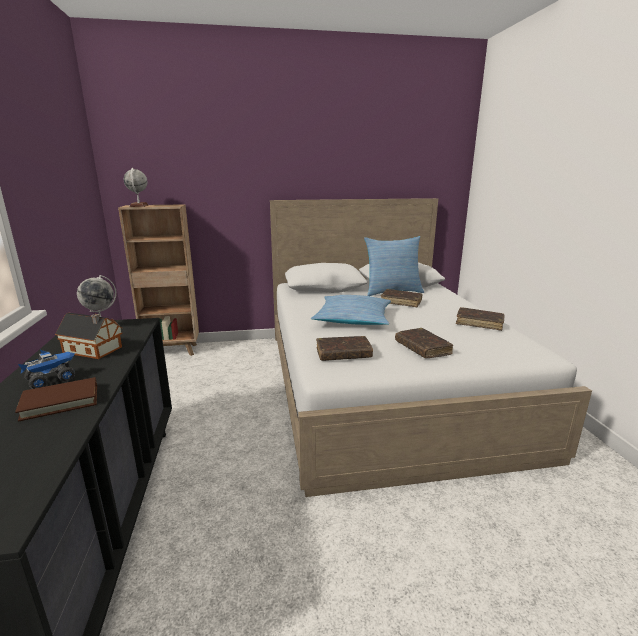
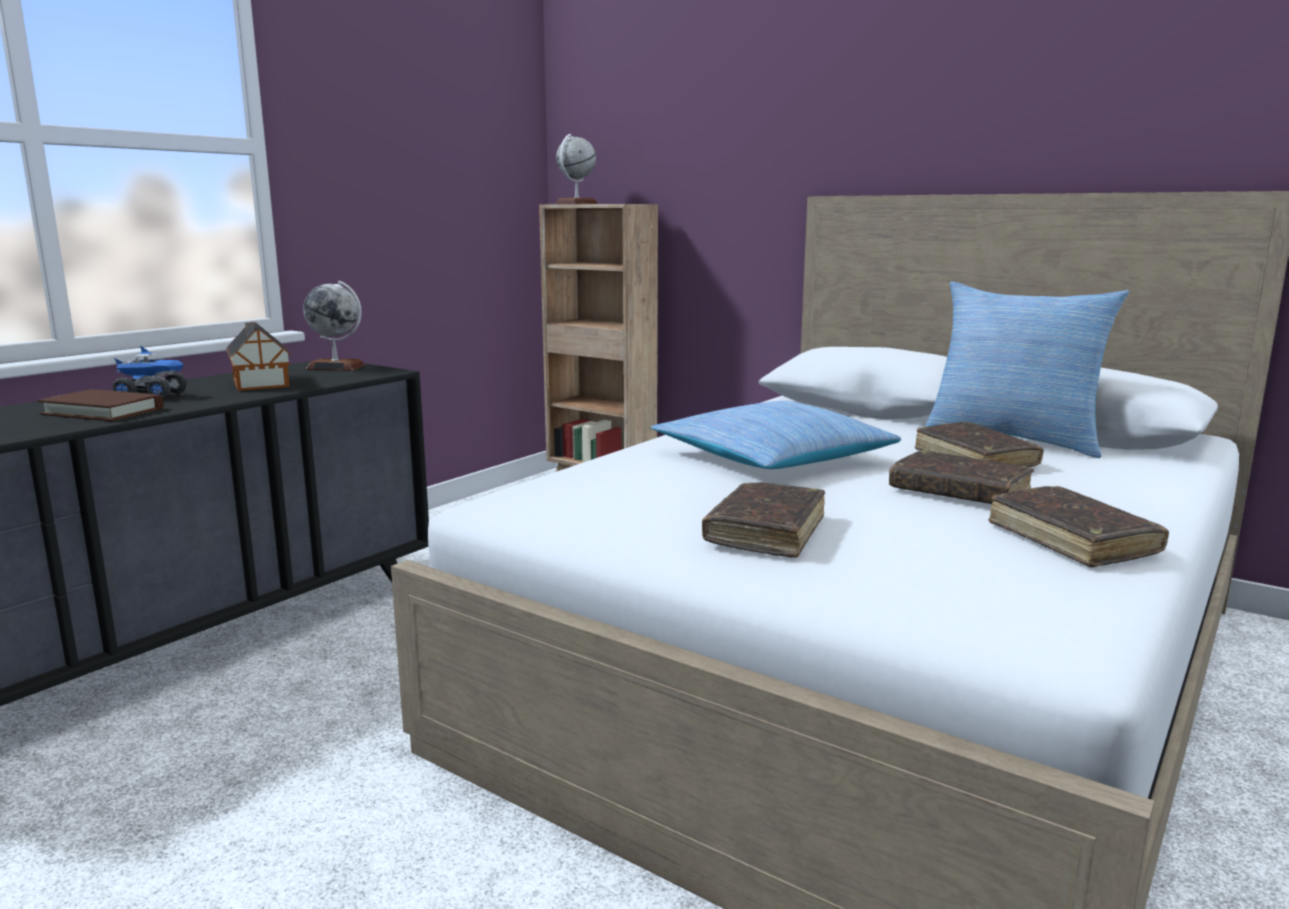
camera: 45 degrees right, 5 degrees down
brown book [316,336,373,361] -> brown book moved to [889,450,1034,504]

